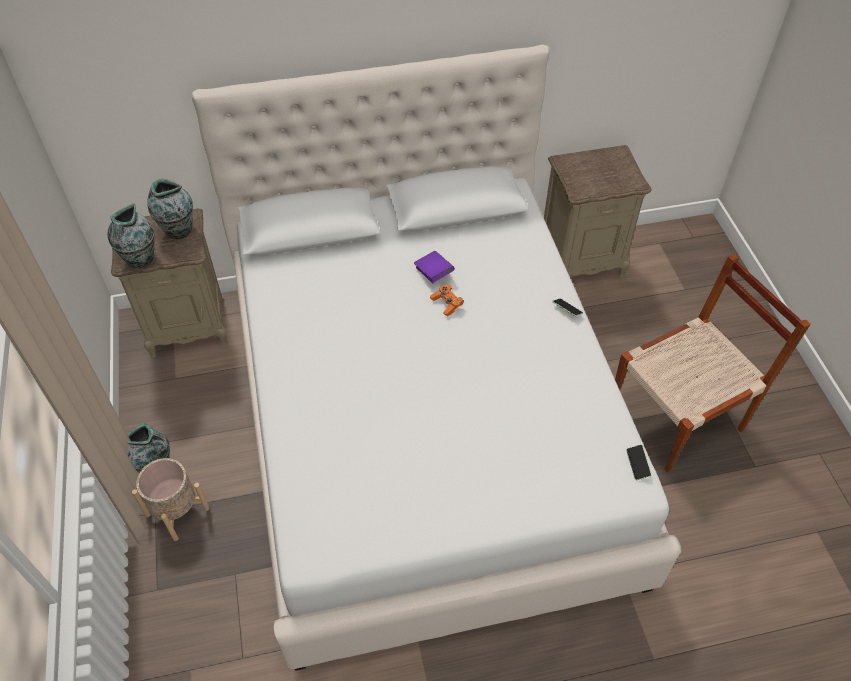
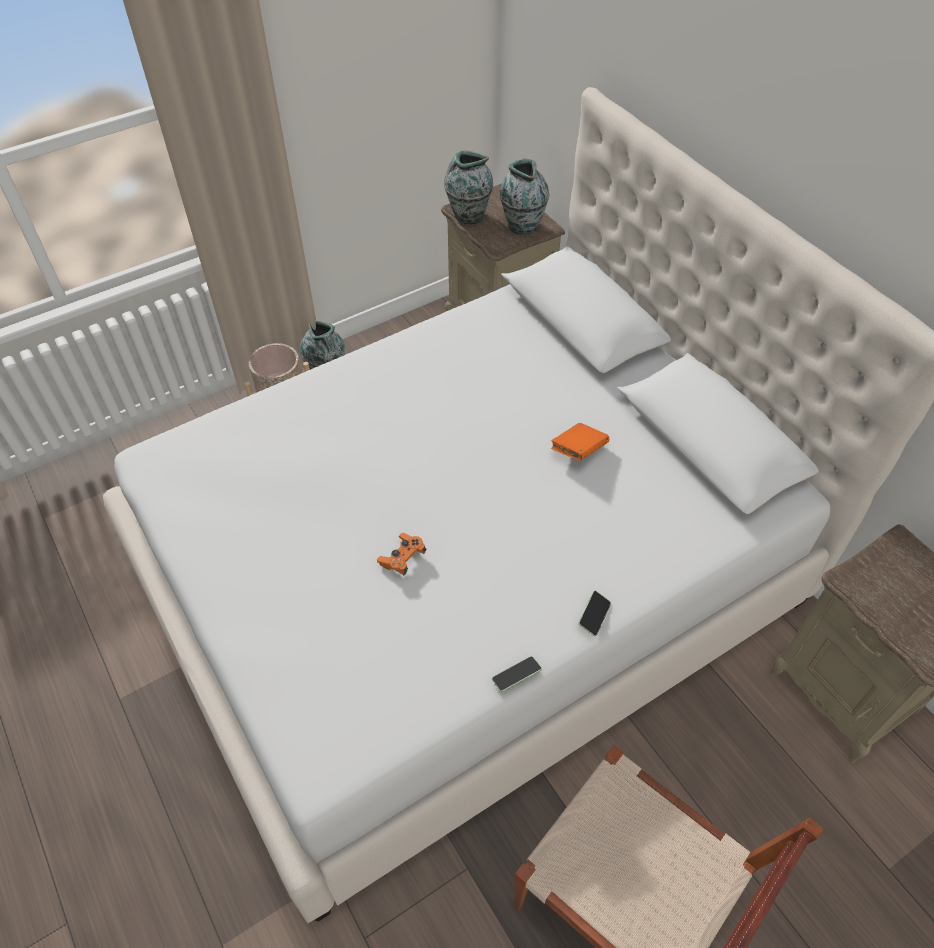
camera: 70 degrees right, 0 degrees up
purple book [414,251,455,283] -> orange book [551,423,609,461]
orange game controller [430,285,464,316] -> orange game controller moved to [377,533,427,575]
phone [626,445,652,480] -> phone moved to [492,656,542,692]

